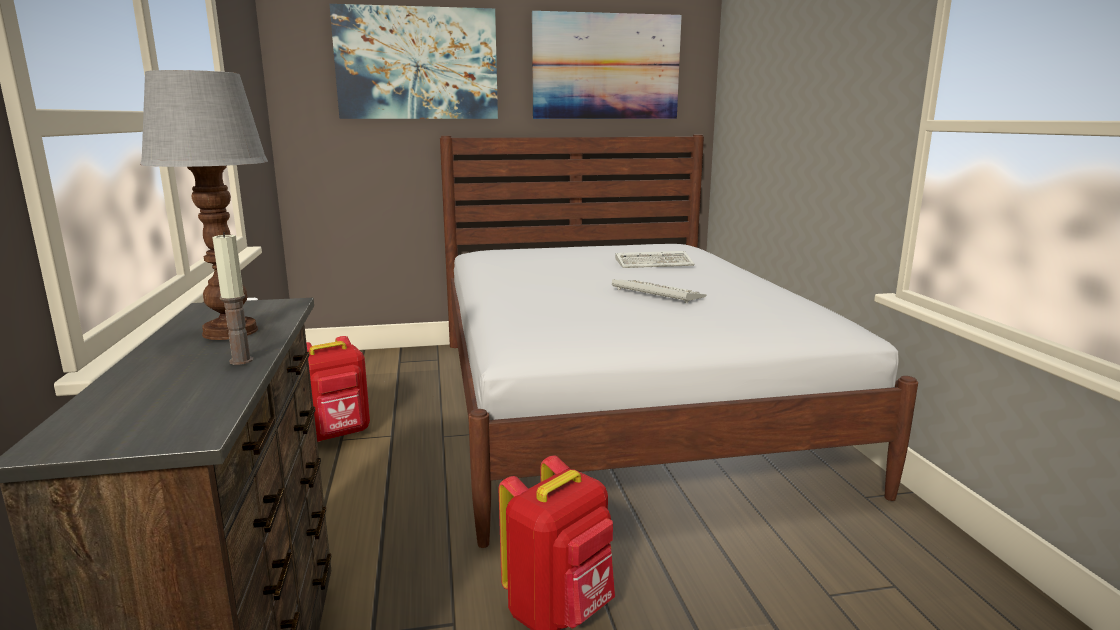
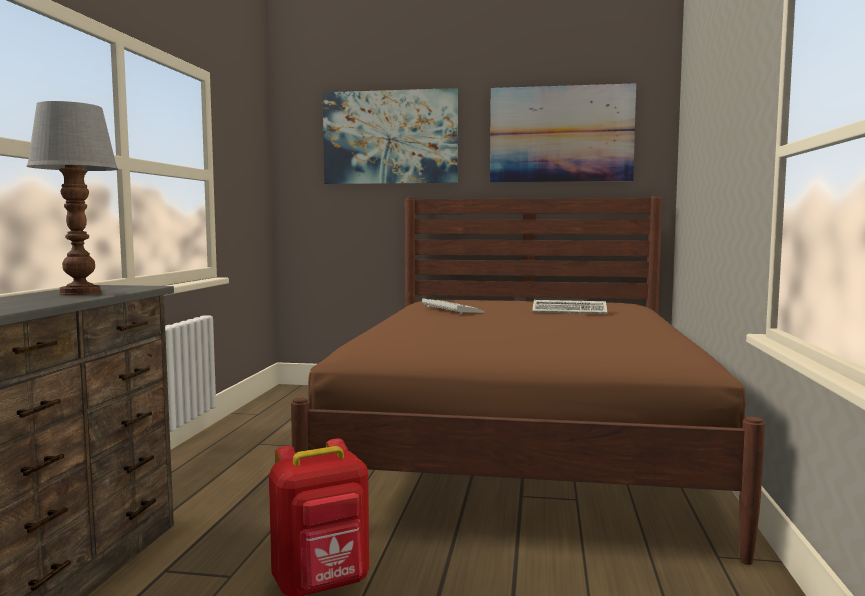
camera: 20 degrees right, 10 degrees down
candle [212,232,253,365] -> none
red backpack [306,336,370,442] -> none
white bed [440,135,918,548] -> brown bed [291,196,765,565]
keyboard [612,279,706,303] -> keyboard moved to [422,298,485,314]

